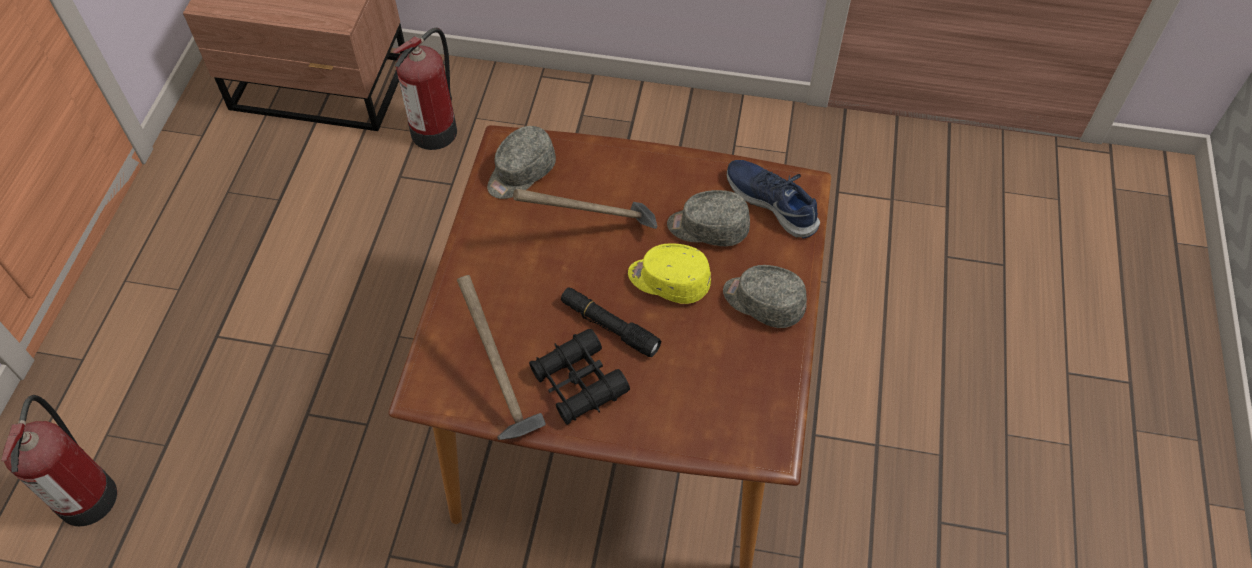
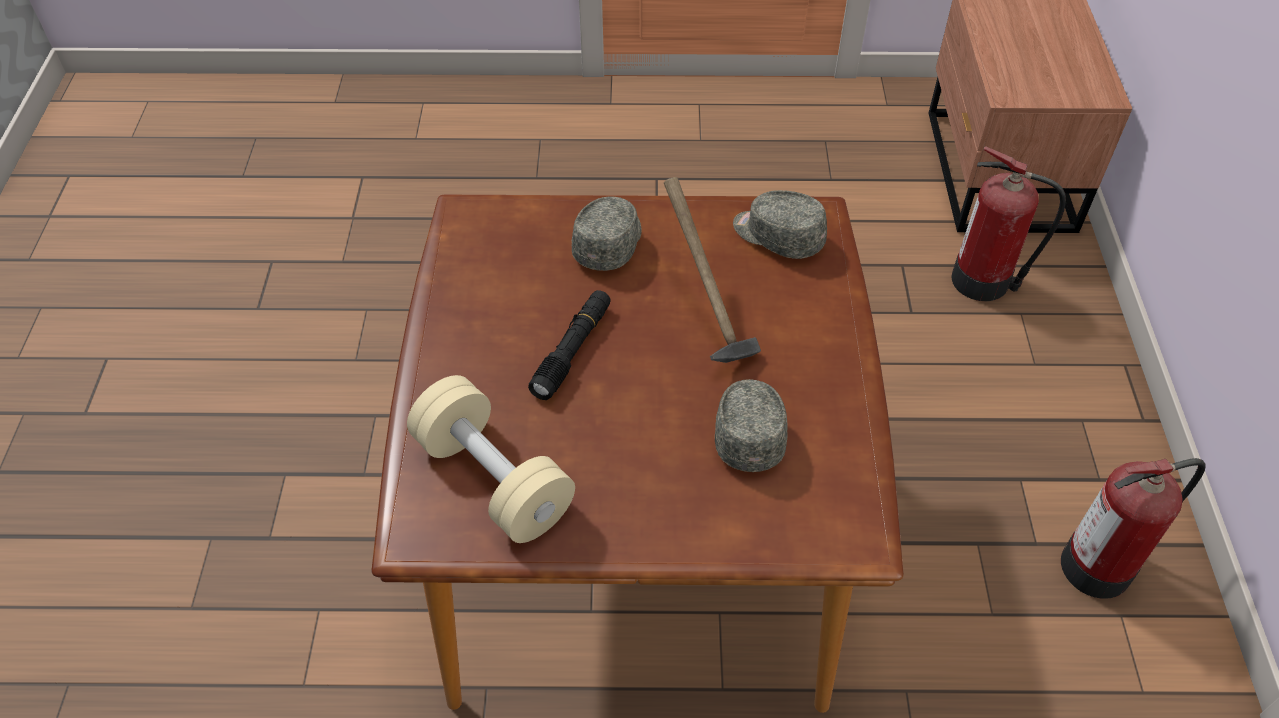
camera: 80 degrees right, 5 degrees down
fire extinguisher [1,395,117,526] -> fire extinguisher moved to [1061,458,1206,599]
hammer [457,275,546,440] -> none
black binoculars [529,328,630,425] -> none
yellow cap [628,243,711,304] -> none
grey cap [723,265,807,328] -> grey cap moved to [572,196,641,271]
blue shoe [727,160,820,239] -> none
none -> beige dumbbell [407,375,575,543]

